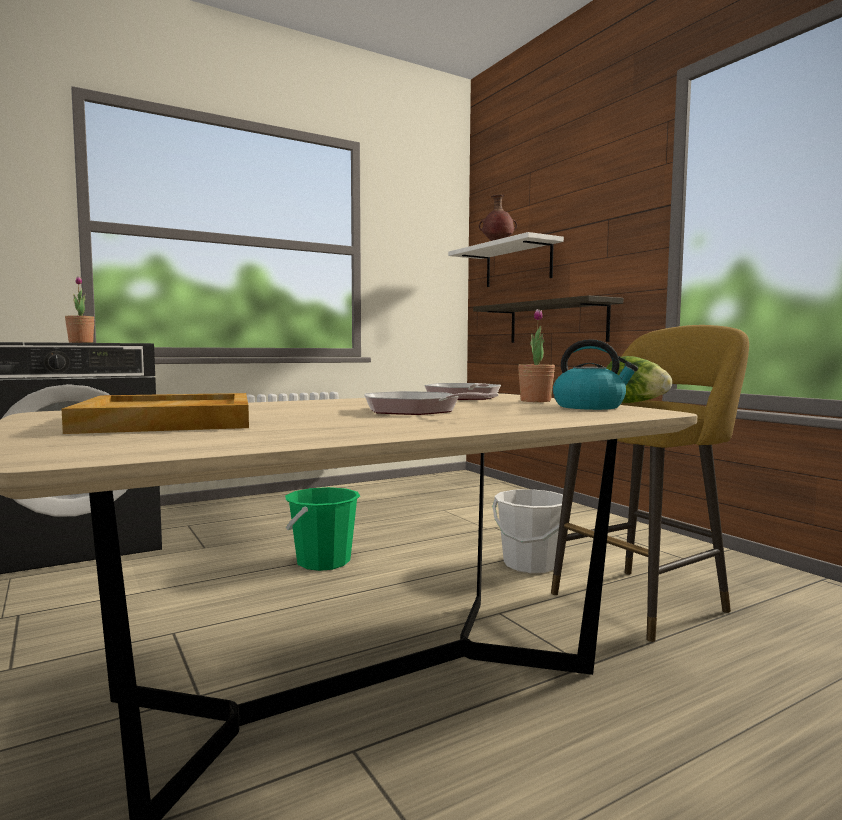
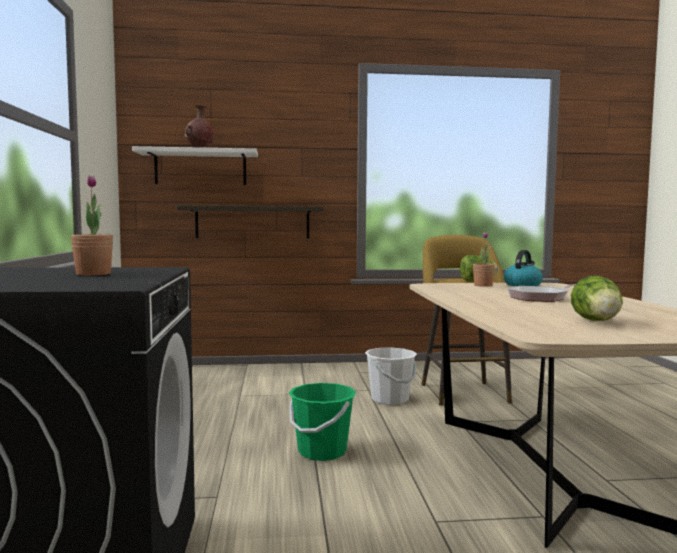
camera: 65 degrees left, 0 degrees up
beige tray [62,393,249,434] -> lettuce [571,276,623,321]
frying pan [425,383,501,400] -> none

